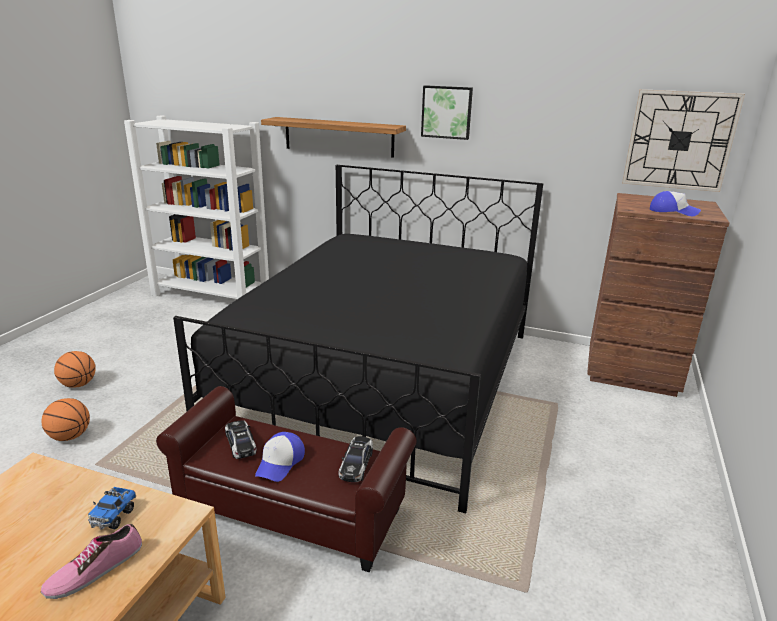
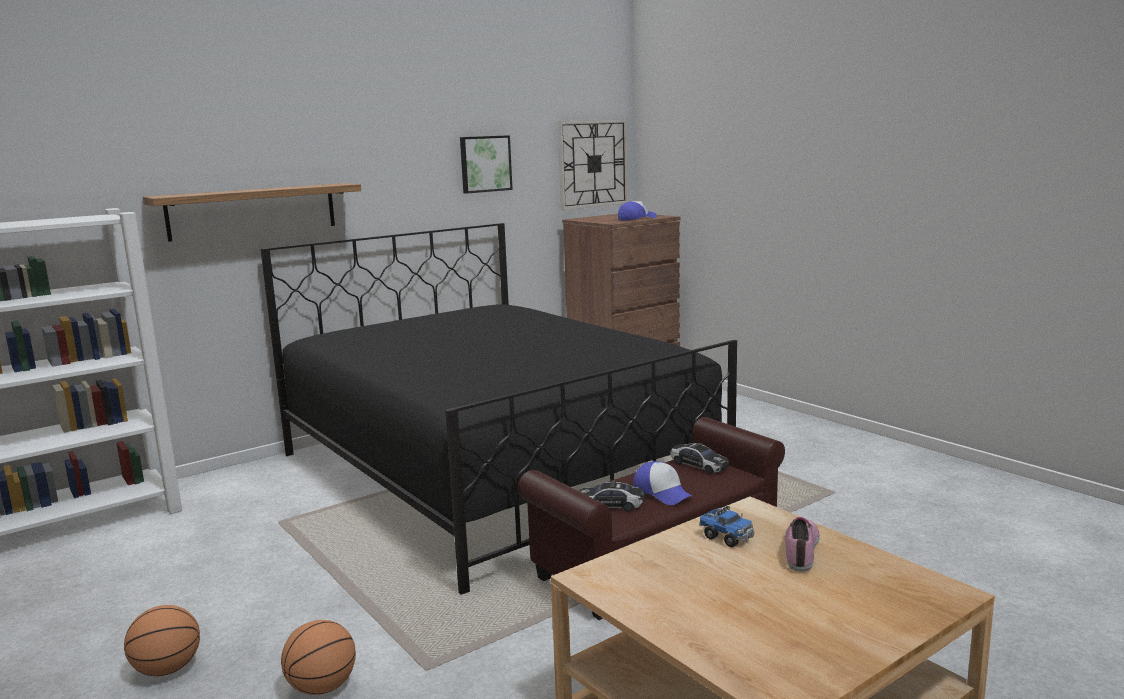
camera: 55 degrees left, 10 degrees down
shoe [41,524,142,599] -> shoe turned 150 degrees counterclockwise [785,517,820,572]
picture [421,85,473,140] -> picture moved to [460,135,513,193]

